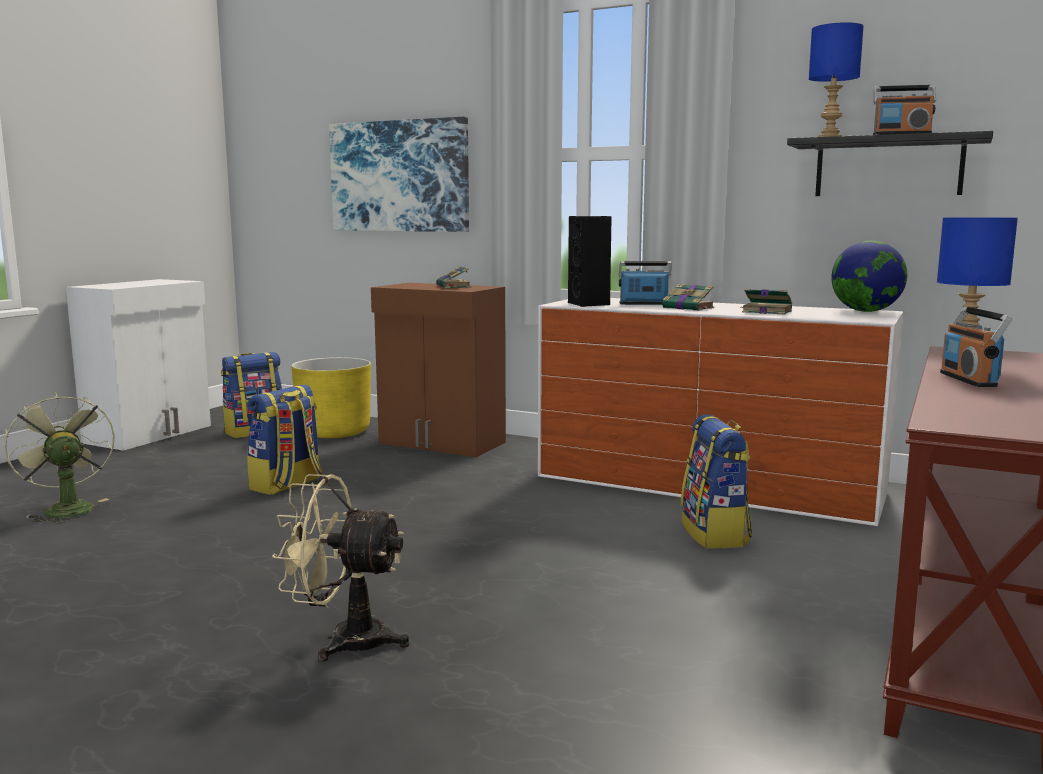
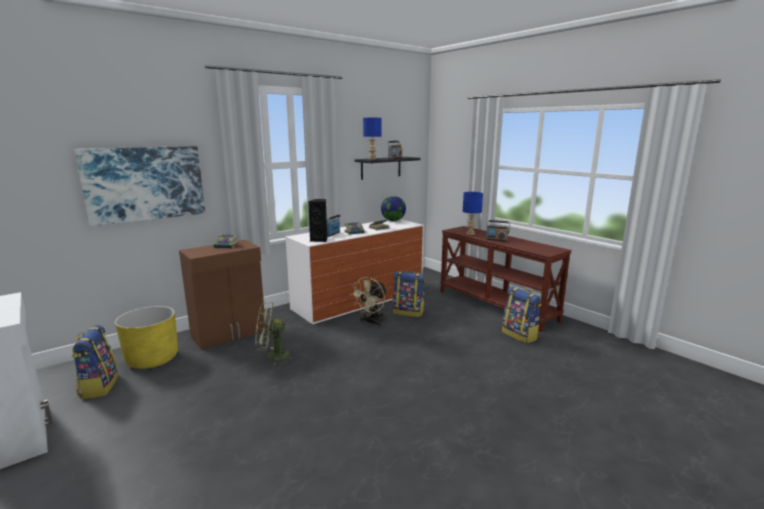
camera: 65 degrees left, 5 degrees up
green fan [5,392,115,523] -> green fan moved to [255,302,296,365]
backpack [247,384,322,495] -> backpack moved to [502,287,541,344]
beige fan [272,474,409,662] -> beige fan moved to [350,277,387,327]

